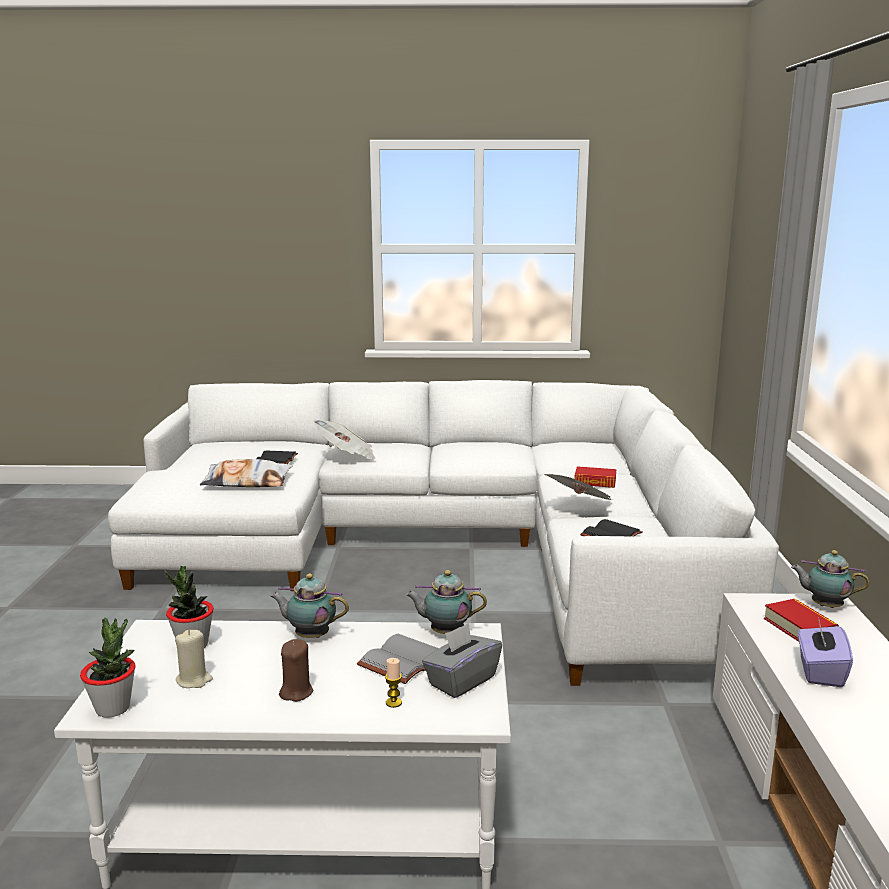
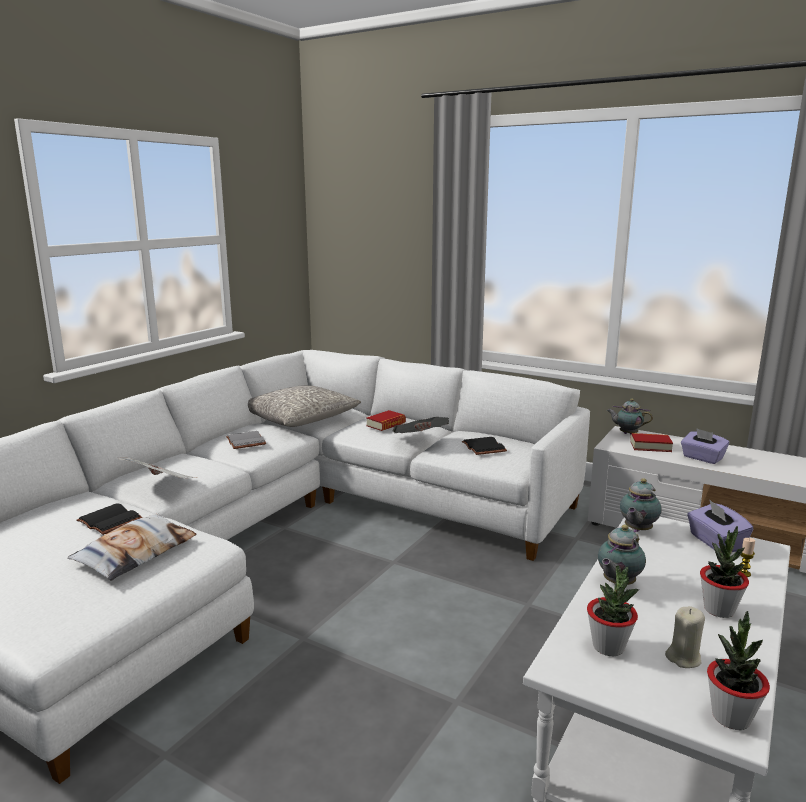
camera: 60 degrees left, 0 degrees up
brown candle [279,639,313,702] -> potted plant [700,526,749,618]
grey book [357,634,439,684] -> grey book moved to [226,431,266,449]
grey tissue box [422,623,502,698] -> purple tissue box [687,499,753,552]
teapot [791,550,870,608] -> teapot turned 60 degrees clockwise [607,399,653,434]
none -> grey pillow [248,385,361,427]

